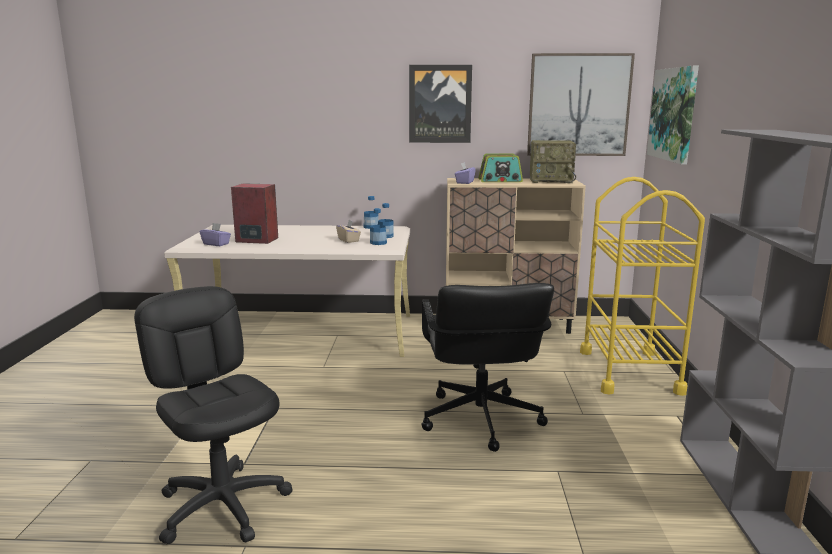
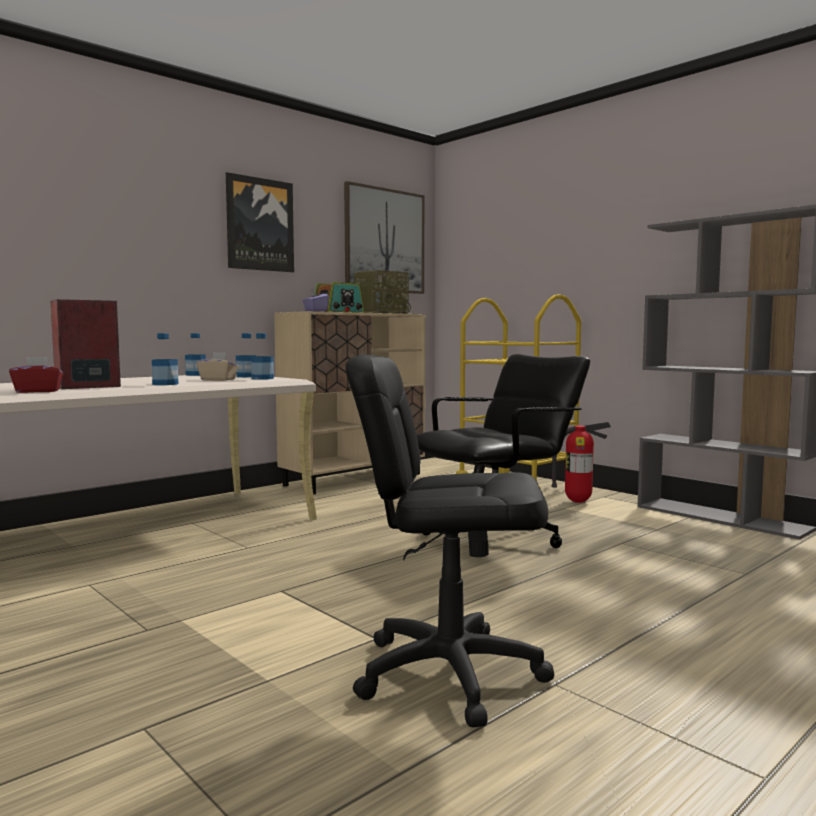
camera: 45 degrees left, 10 degrees down
purple tissue box [200,223,231,246] -> red tissue box [9,357,63,393]
black office chair [422,283,554,452] -> black office chair turned 75 degrees counterclockwise [417,354,590,548]
picture [647,66,699,165] -> none
none -> bottle [152,333,178,385]
none -> fire extinguisher [551,422,611,503]

